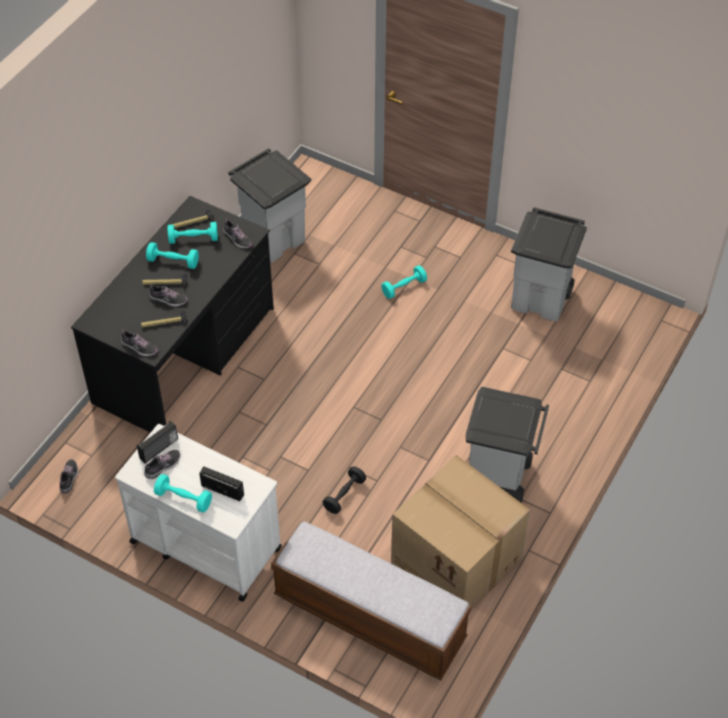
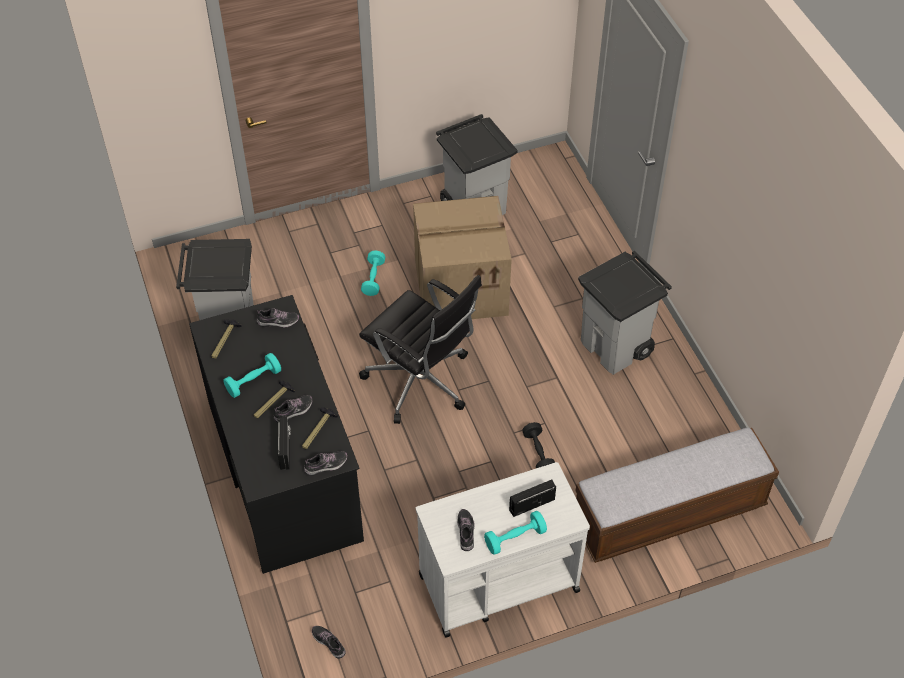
camera: 50 degrees left, 0 degrees up
radio [137,421,178,463] -> radio moved to [278,417,291,470]
turquoise dumbbell [168,222,218,244] -> none
cardboard box [391,455,530,610] -> cardboard box moved to [413,196,512,319]
none -> black office chair [359,275,482,424]

